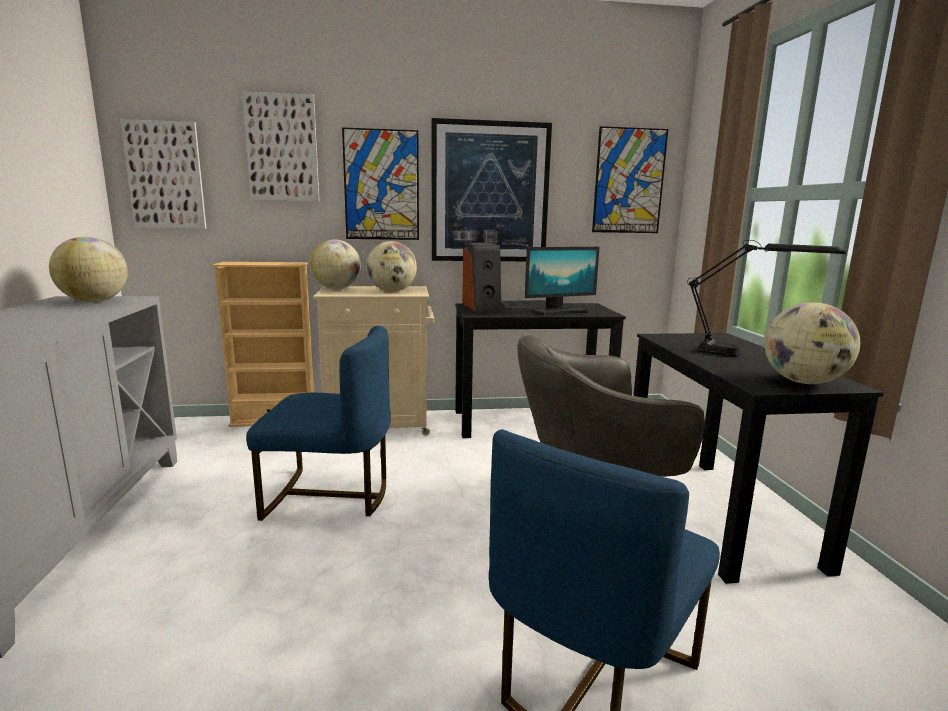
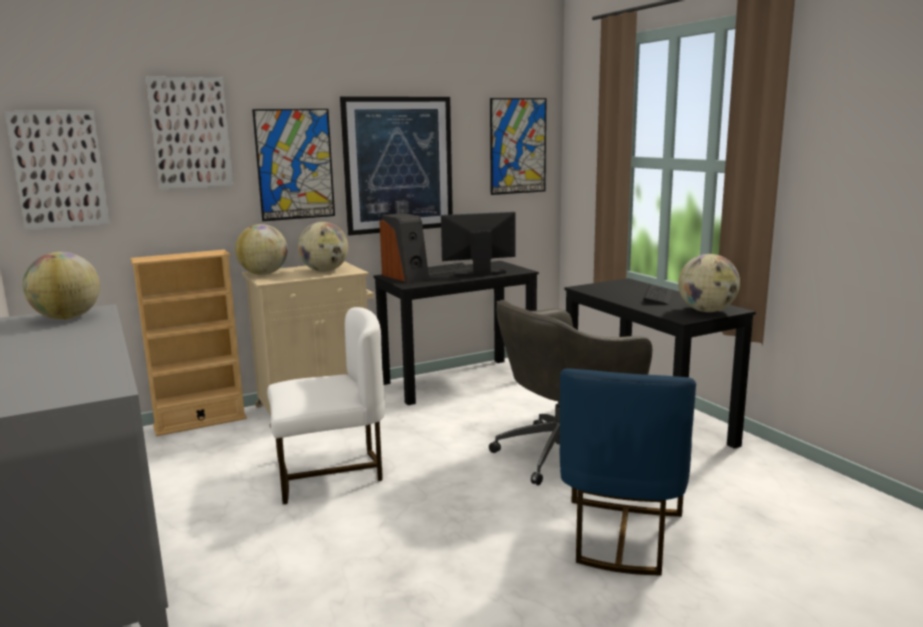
camera: 20 degrees left, 0 degrees up
blue chair [246,326,391,521] -> white chair [267,307,385,504]
monitor [525,247,600,316] -> monitor turned 150 degrees counterclockwise [441,212,516,277]
black table lamp [687,240,847,357] -> keyboard [643,285,673,305]

